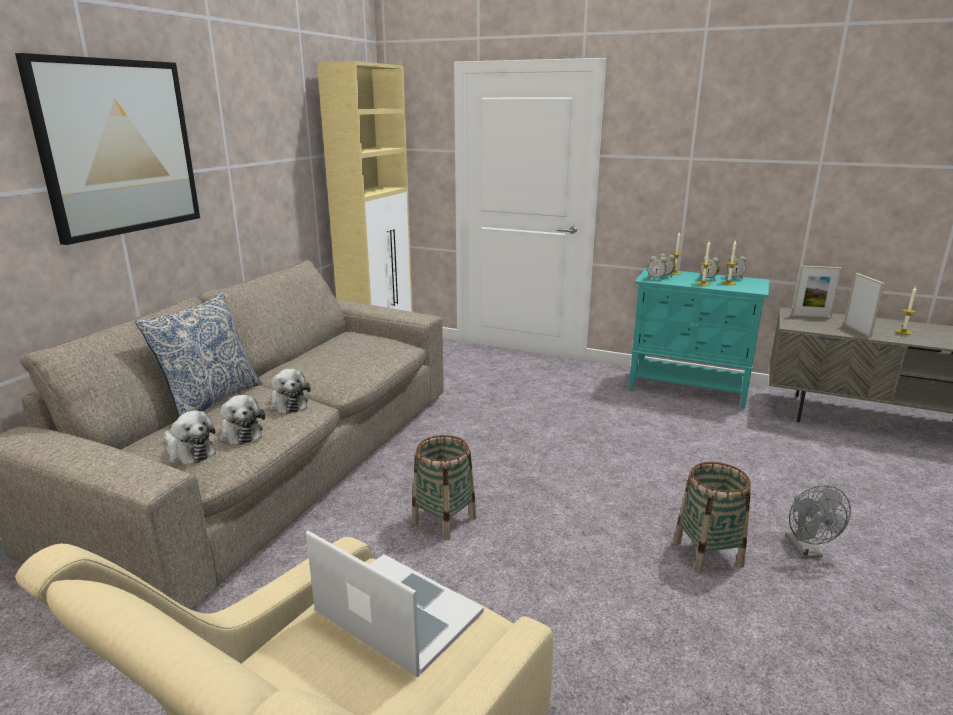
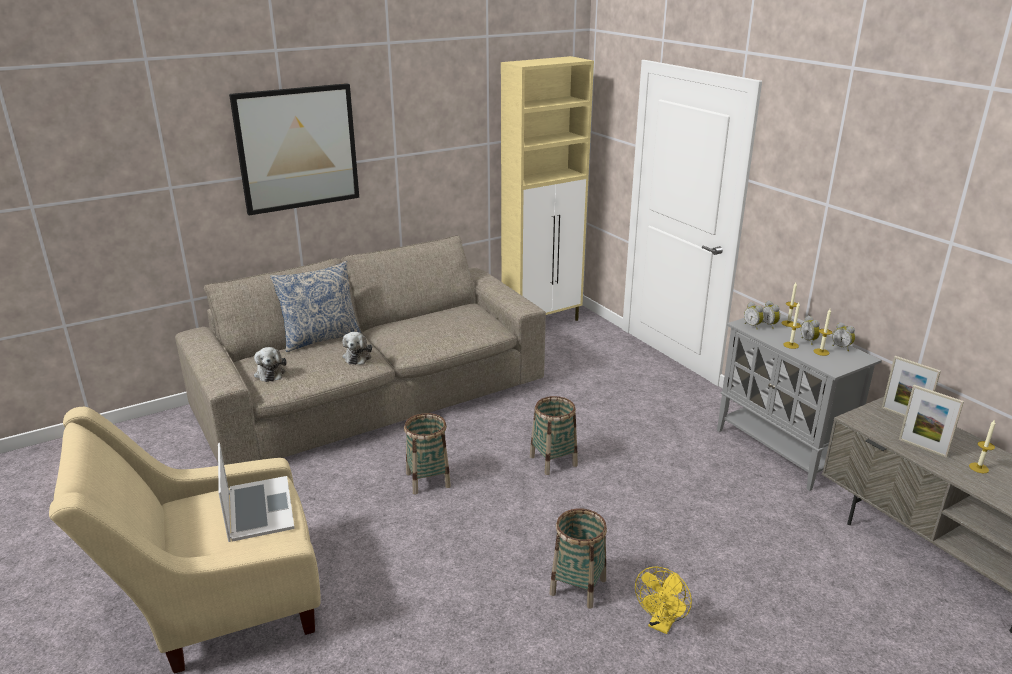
camera: 35 degrees right, 5 degrees up
plush toy [219,395,265,445] -> none
turquoise cabinet [629,268,770,409] -> grey cabinet [717,313,882,491]
grey fan [785,485,851,558] -> yellow fan [635,566,692,634]
picture frame [844,273,885,337] -> picture frame turned 105 degrees clockwise [899,385,964,458]
none -> basket [530,396,578,475]

